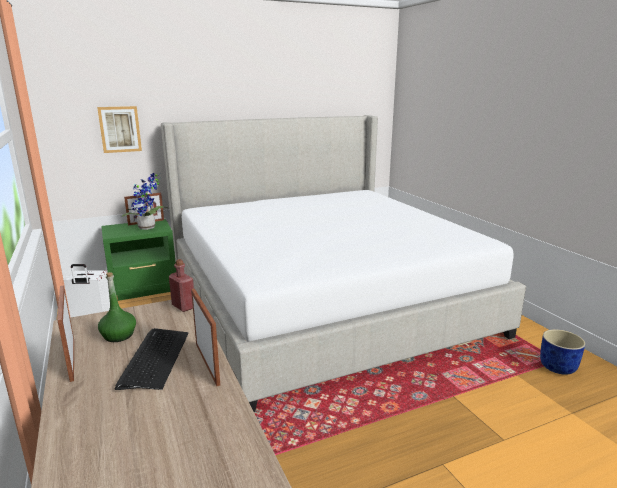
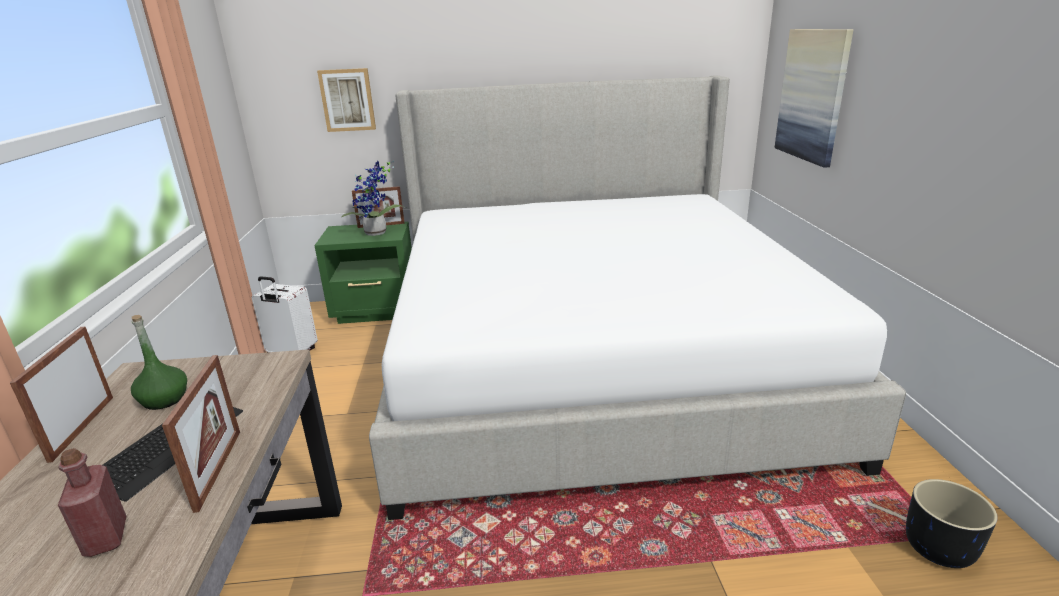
camera: 20 degrees right, 5 degrees up
red bottle [169,259,194,312] -> red bottle moved to [58,448,127,557]
blue planter [540,329,586,375] -> black planter [906,479,998,568]
none -> picture [775,29,853,168]

